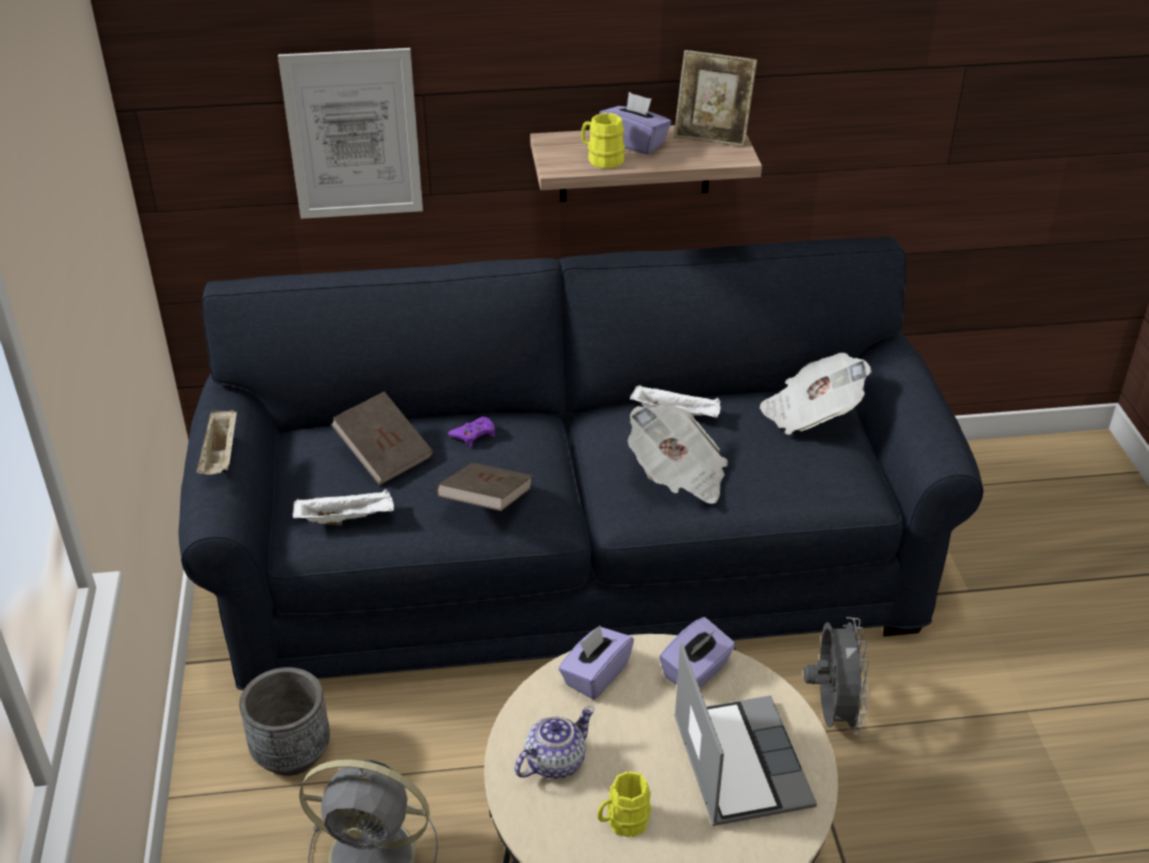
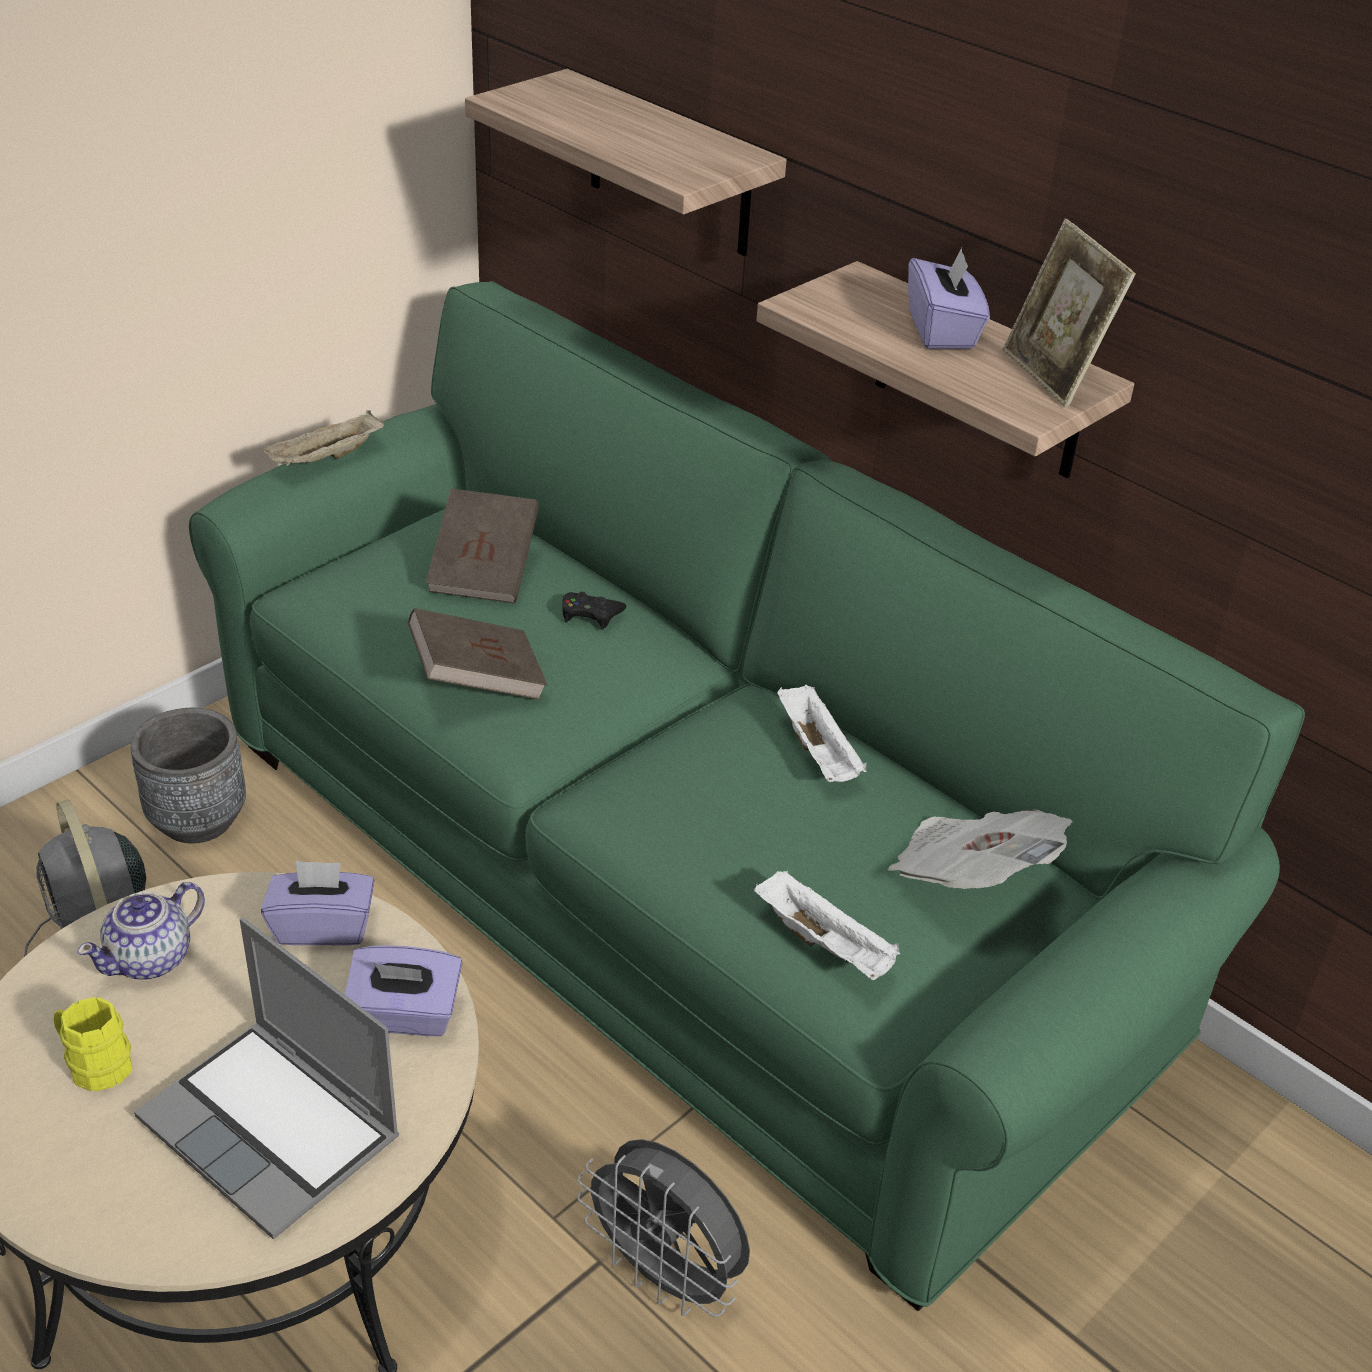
camera: 50 degrees right, 0 degrees up
blue sofa [178,236,984,690] -> green sofa [189,281,1305,1311]
picture [278,48,423,219] -> shelf [465,69,787,256]
white tray [293,489,394,525] -> white tray moved to [754,871,900,980]
purple game controller [448,416,495,447] -> black game controller [562,592,626,630]
teapot [514,707,594,779] -> teapot turned 120 degrees clockwise [77,882,205,980]
yellow mug [581,113,625,169] -> none
newspaper [627,404,728,504] -> none
laptop [674,643,817,826] -> laptop turned 90 degrees clockwise [134,918,399,1240]
grey fan [804,617,869,734] -> grey fan turned 75 degrees clockwise [577,1139,750,1317]

